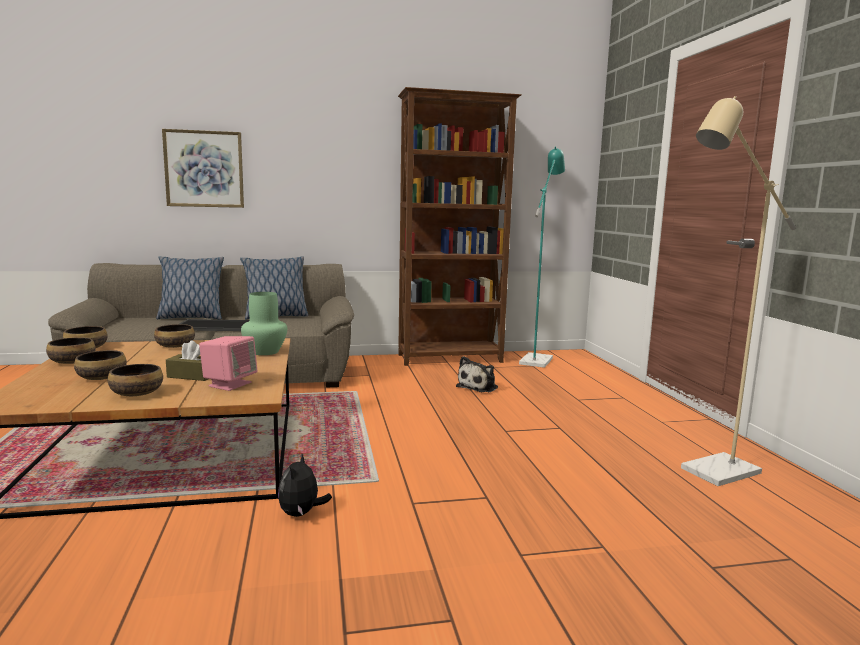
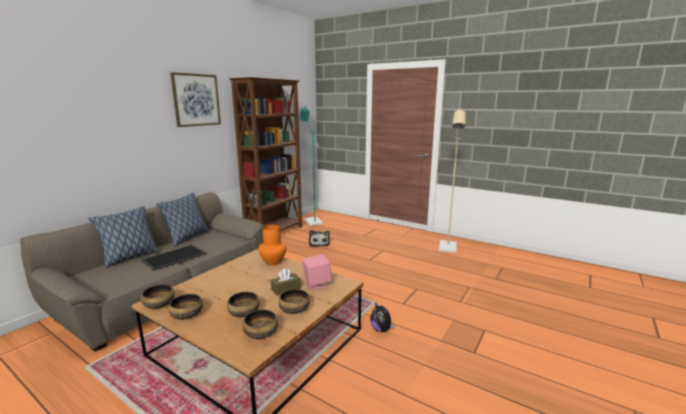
camera: 45 degrees left, 5 degrees up
bowl [154,324,195,348] -> bowl moved to [242,310,278,339]
picture [162,129,244,208] -> picture moved to [170,72,221,127]
green vase [241,292,287,355] -> orange vase [258,225,287,265]

